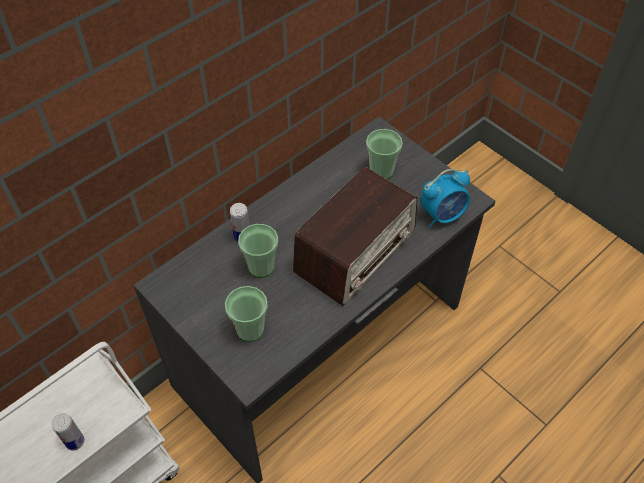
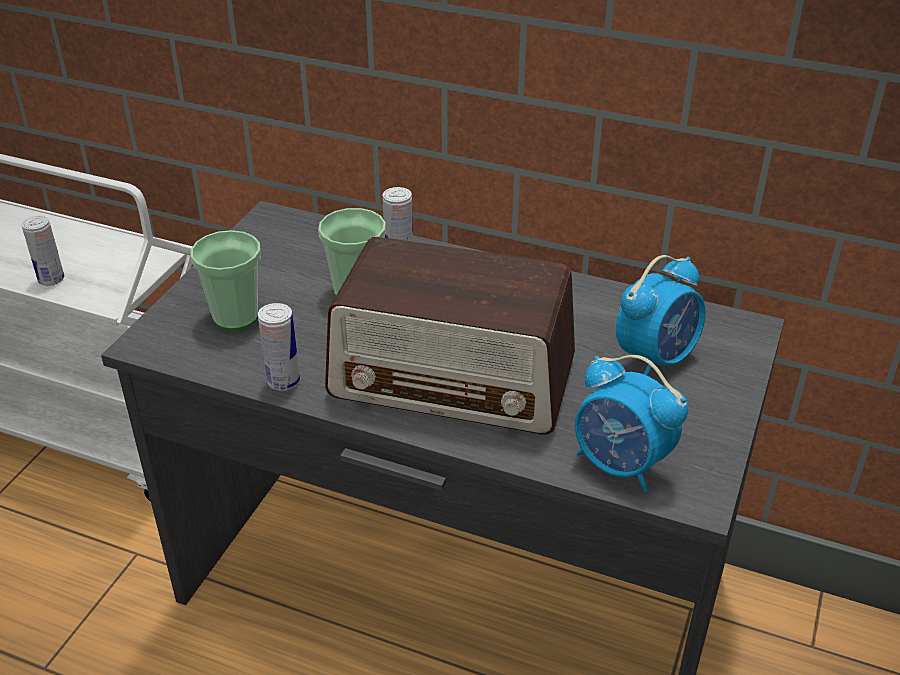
camera: 65 degrees right, 15 degrees down
cup [366,129,403,179] -> alarm clock [616,255,706,376]
none -> can [258,303,300,391]

